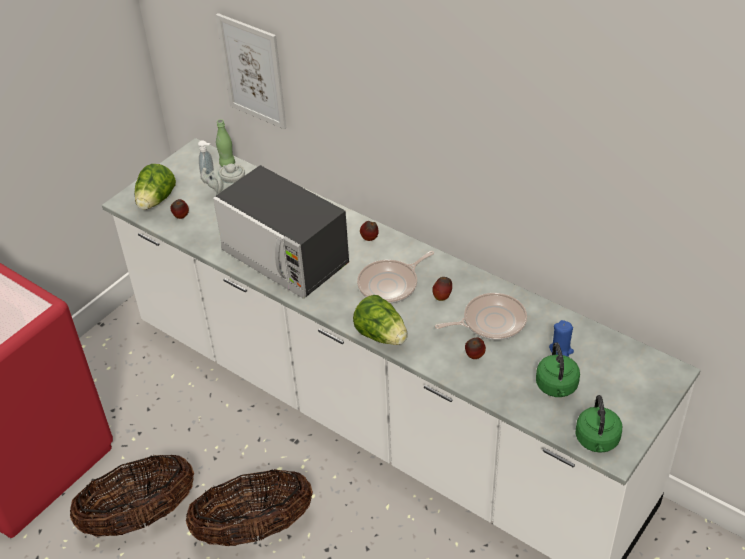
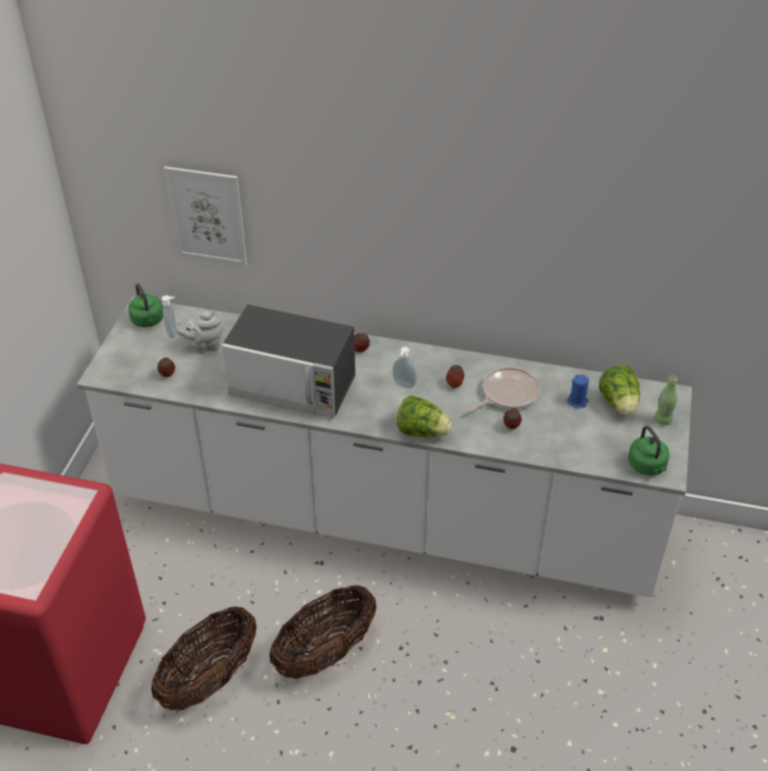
camera: 25 degrees left, 0 degrees up
lettuce [135,164,176,210] -> lettuce moved to [599,365,640,416]
green bottle [216,119,235,167] -> green bottle moved to [655,376,677,425]
frying pan [357,251,434,304] -> soap dispenser [392,347,417,389]
green kettle [536,342,580,397] -> green kettle moved to [128,283,163,327]

